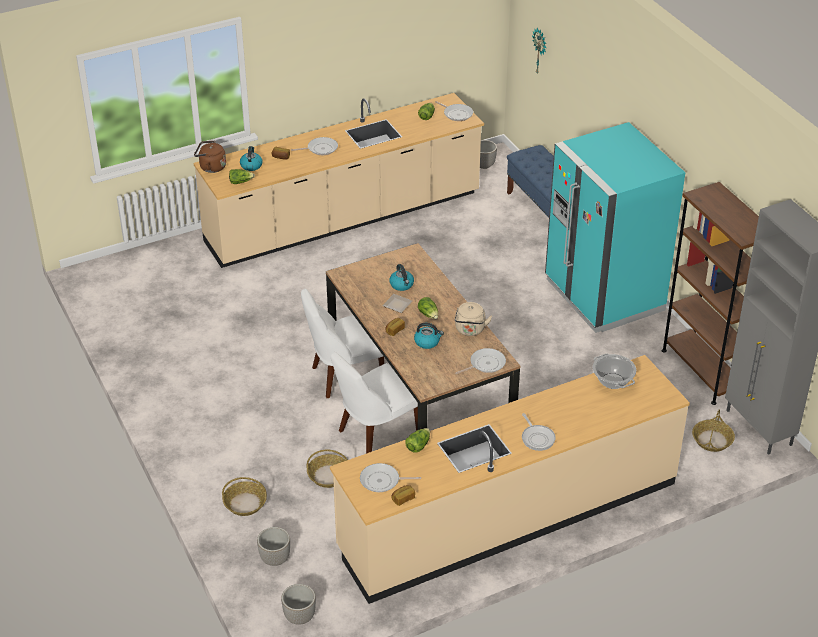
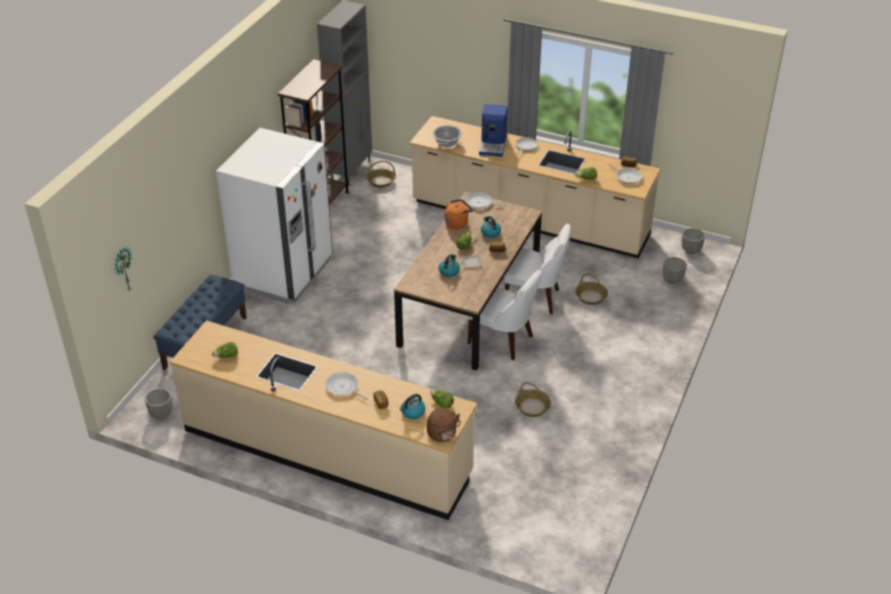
camera: 130 degrees left, 0 degrees up
basket [222,477,267,516] -> basket moved to [515,382,551,417]
frying pan [435,101,473,121] -> none
beige kettle [455,302,492,336] -> orange kettle [445,199,473,229]
turquoise fridge [545,122,685,333] -> white fridge [216,128,333,304]
none -> coffee machine [479,104,508,157]

